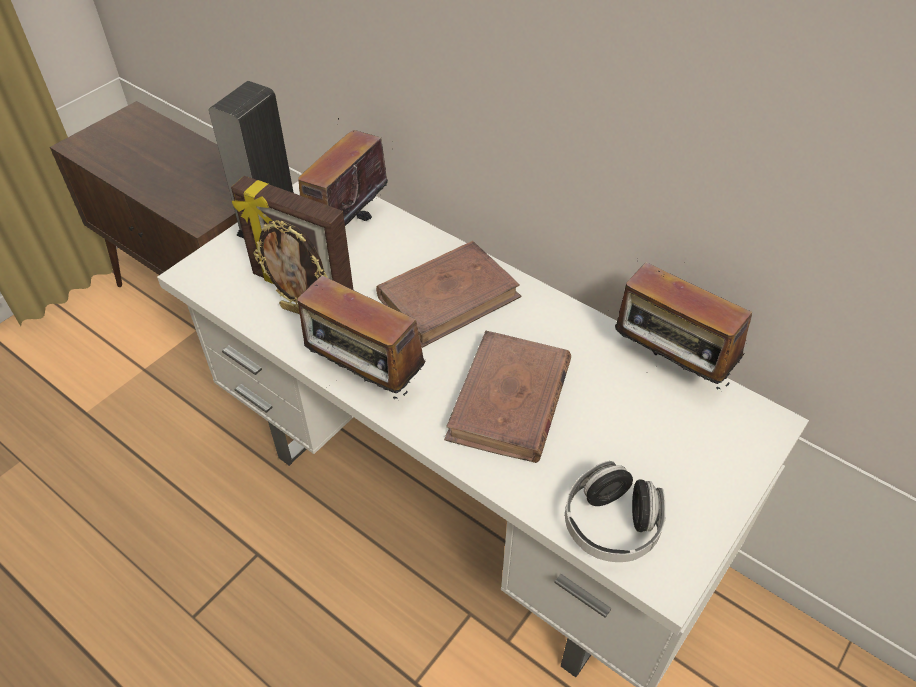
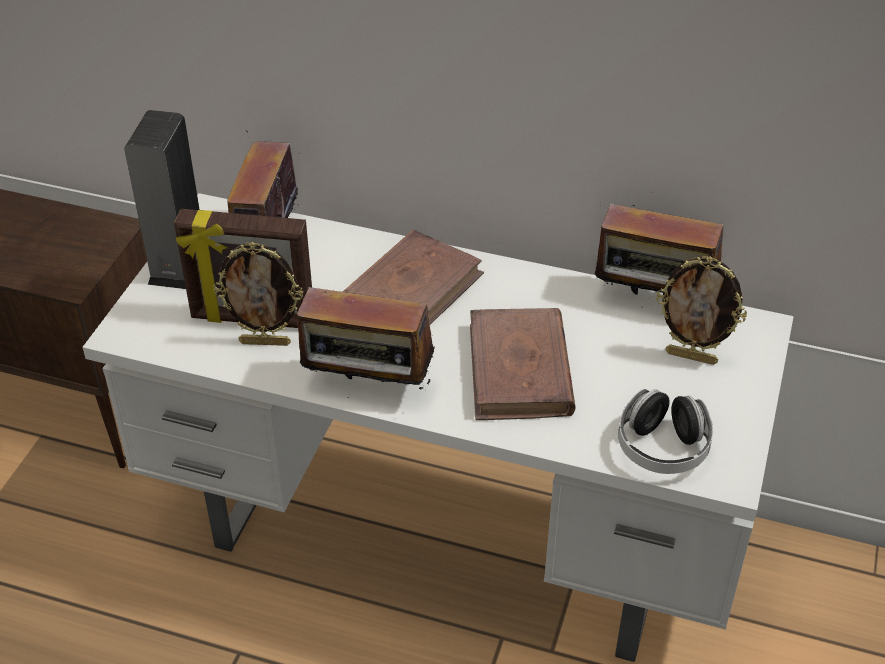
camera: 20 degrees left, 5 degrees down
none -> picture frame [656,256,747,365]

